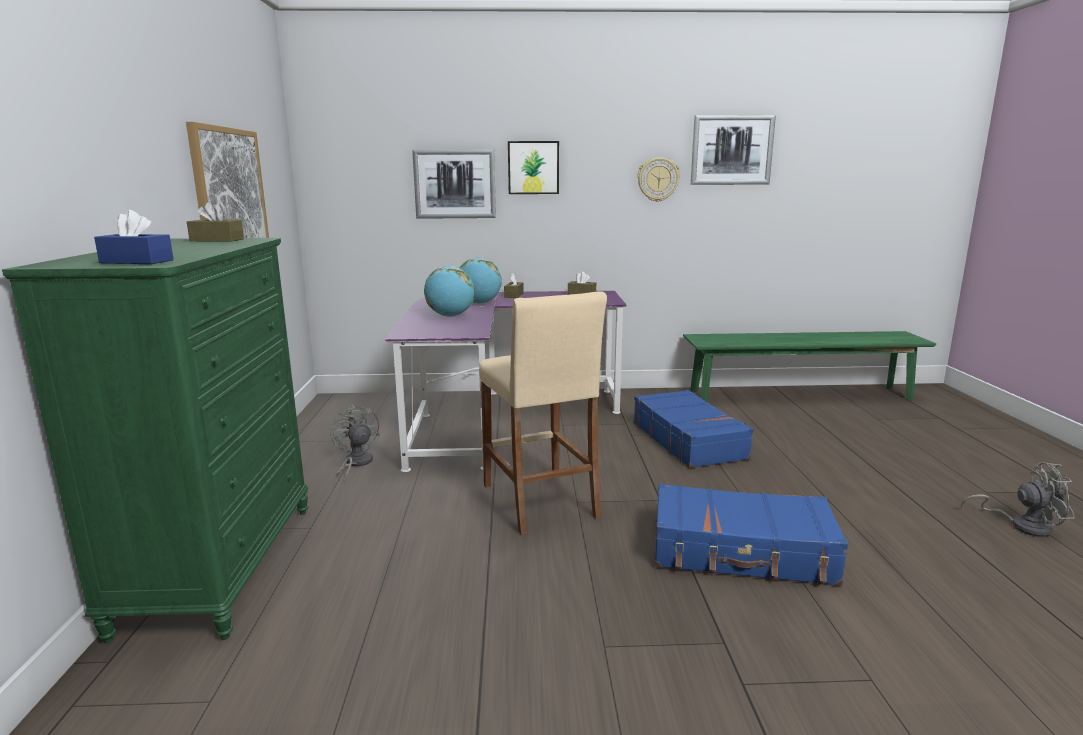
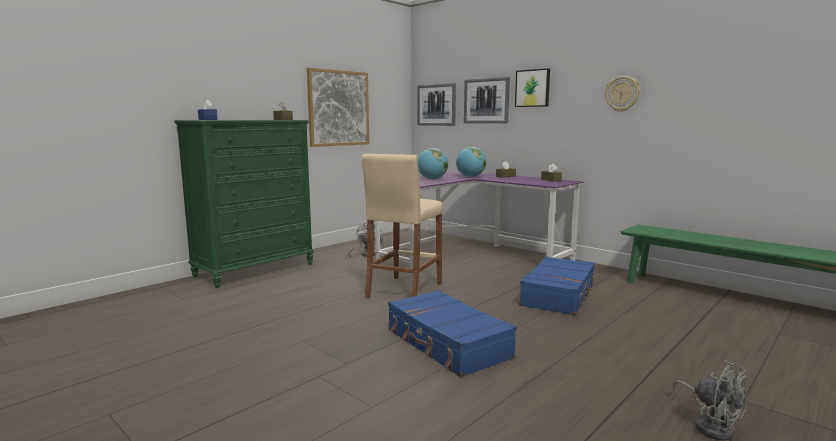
camera: 45 degrees right, 5 degrees down
picture [691,115,776,185] -> picture moved to [417,83,456,126]

